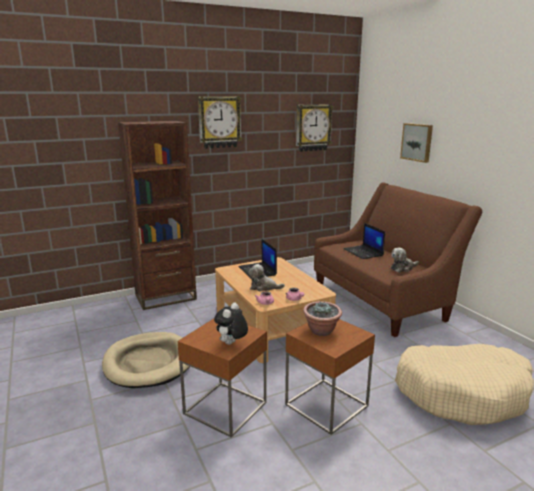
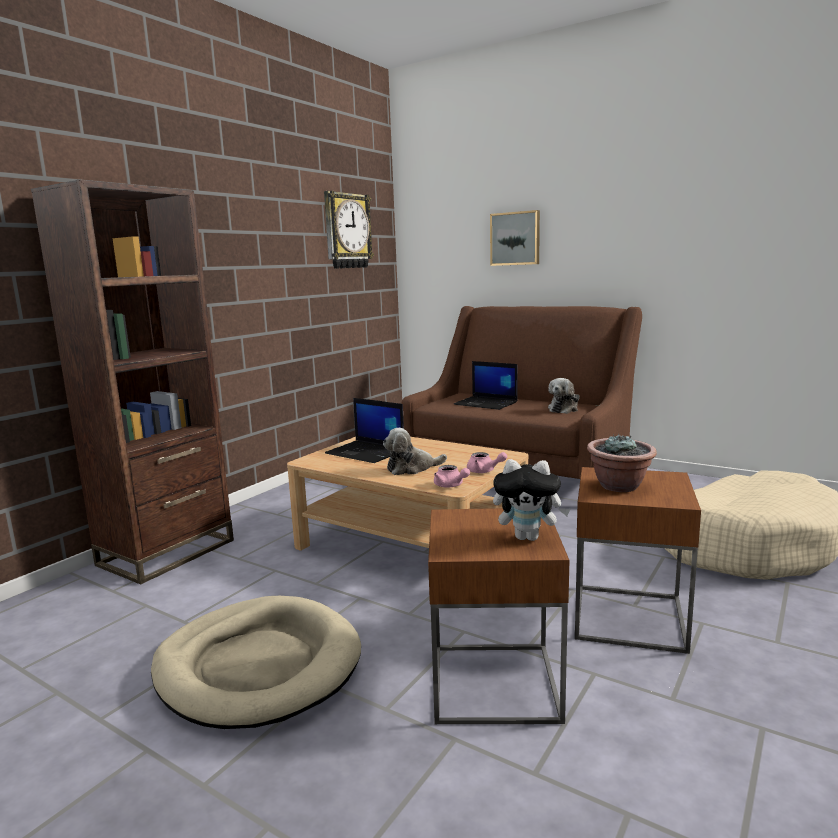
camera: 30 degrees left, 5 degrees down
wall clock [198,96,242,149] -> none
plush toy [214,303,248,345] -> plush toy turned 75 degrees counterclockwise [493,459,570,541]

